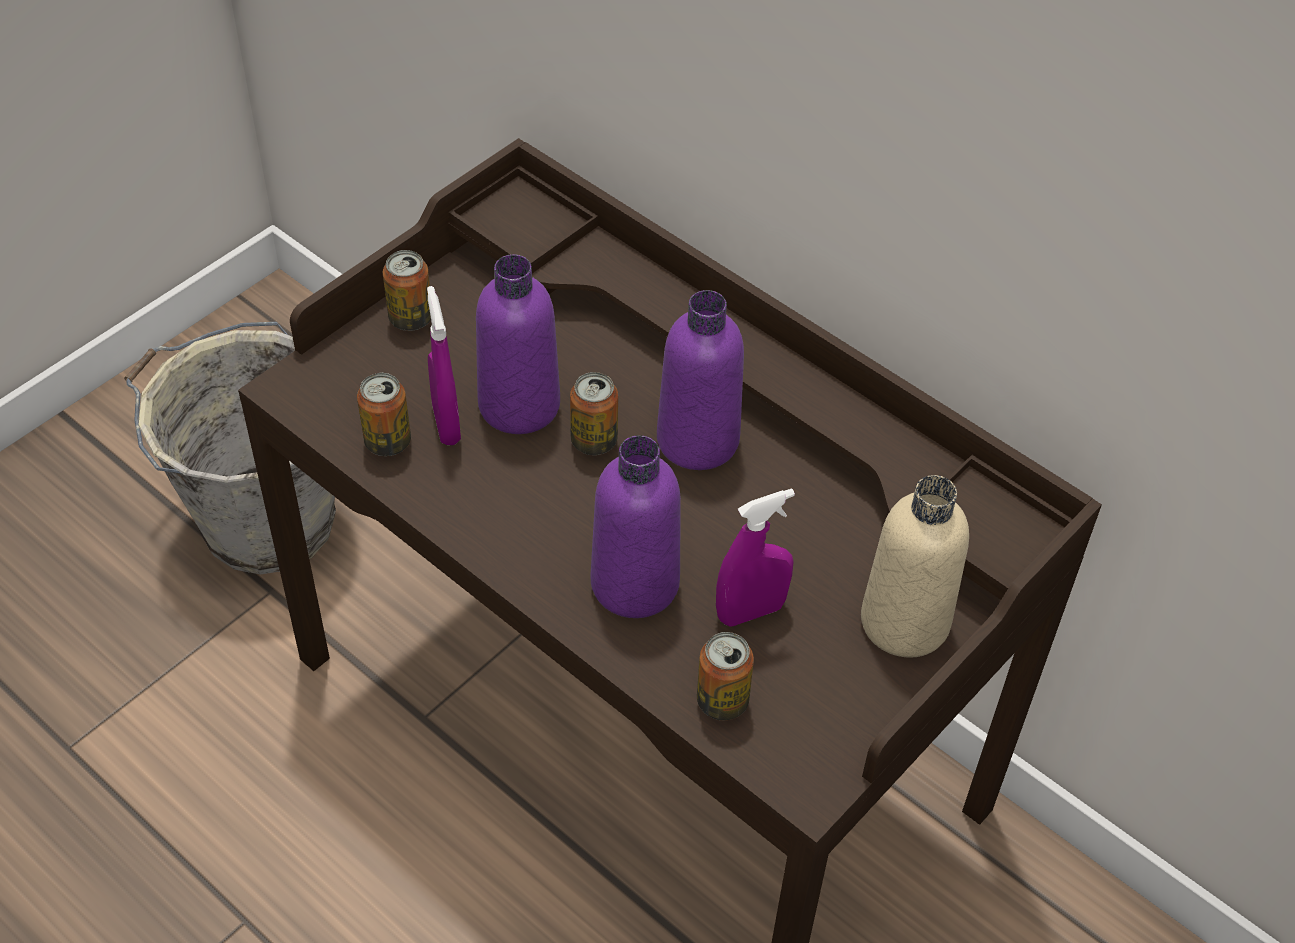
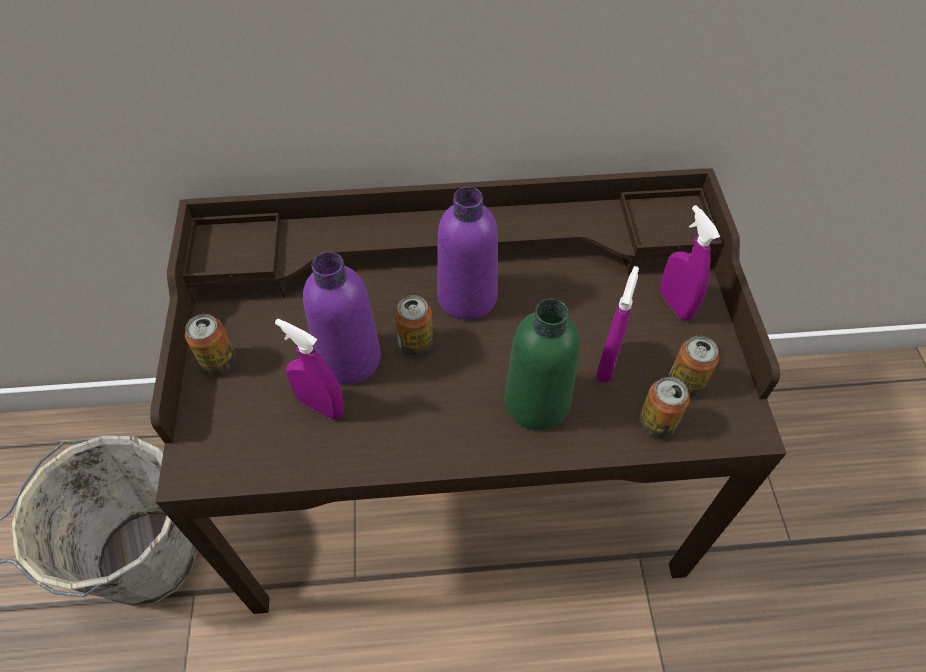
camera: 45 degrees left, 5 degrees up
can [357,373,411,456] -> can moved to [669,336,719,397]
purple bottle [591,435,681,618] -> green bottle [504,298,580,430]
beige bottle [861,475,969,657] -> purple spray bottle [660,205,720,320]

